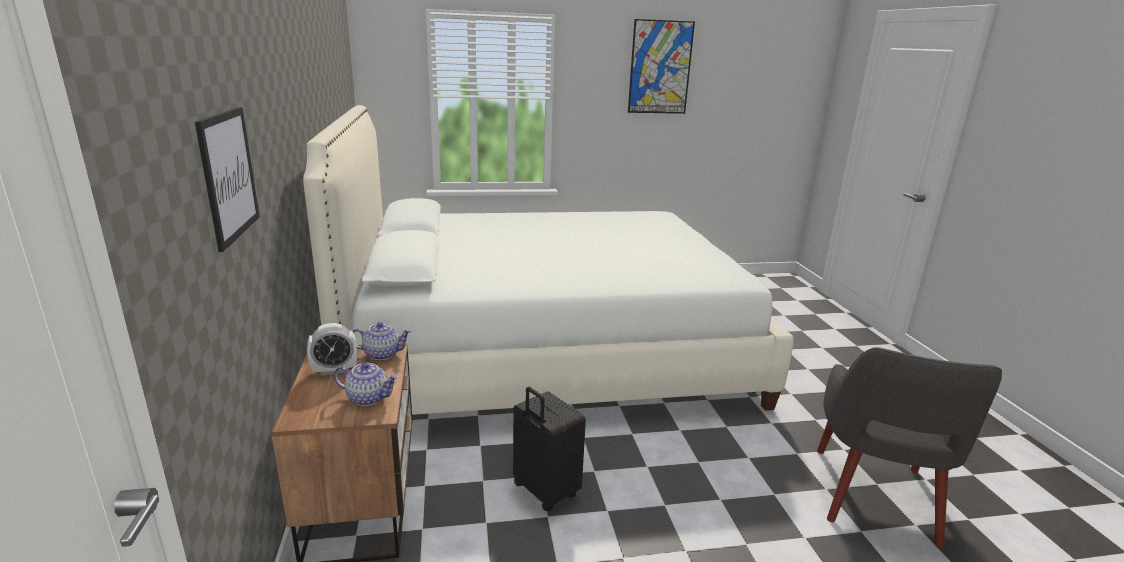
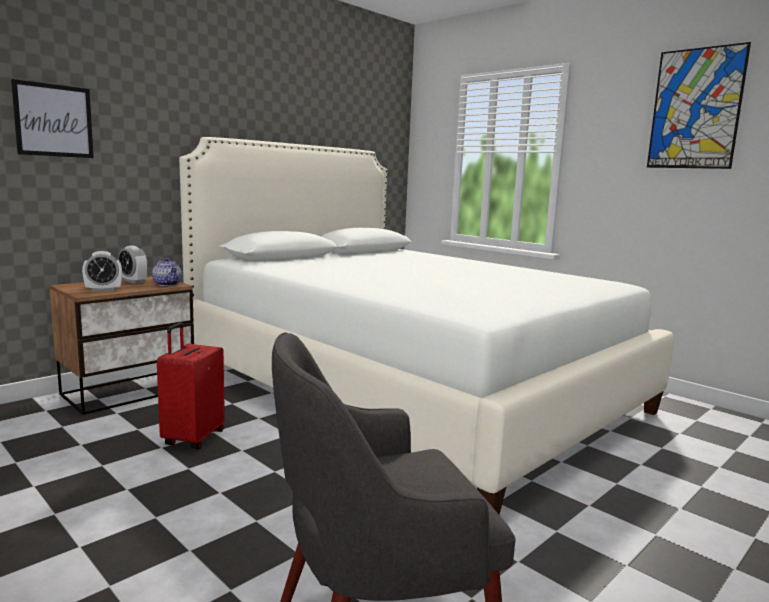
camera: 55 degrees right, 10 degrees down
teapot [334,362,399,406] -> alarm clock [82,251,122,292]
black suitcase [513,387,586,511] -> red suitcase [157,322,225,450]

